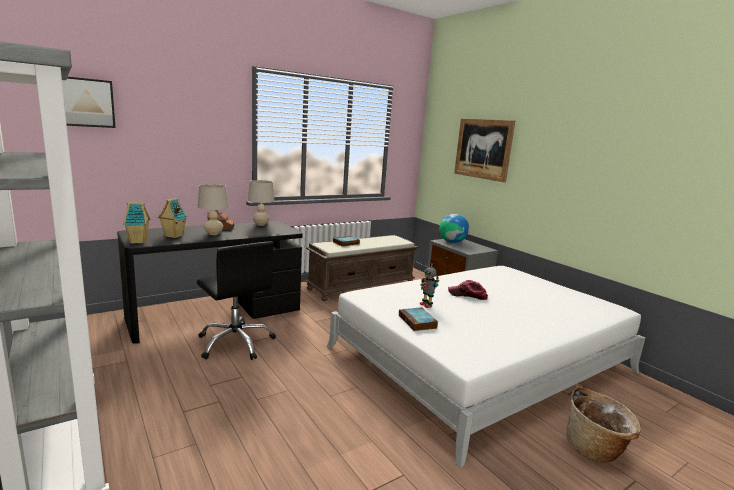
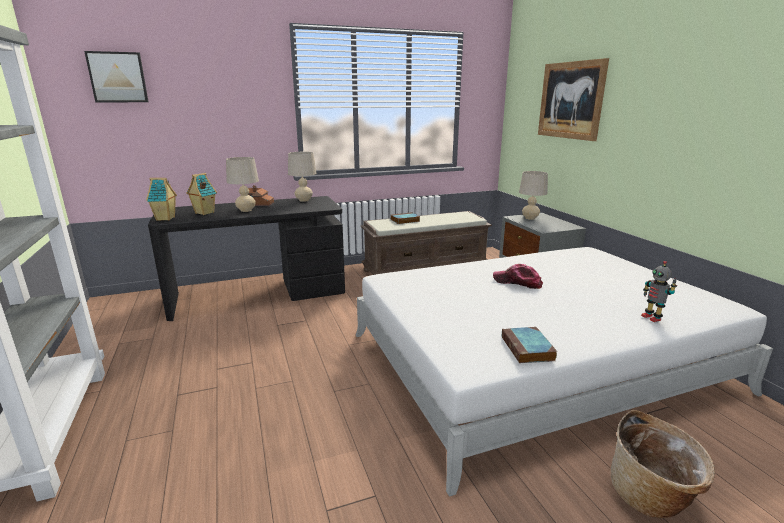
camera: 15 degrees right, 5 degrees up
black office chair [197,241,276,360] -> none
book [399,307,438,331] -> book moved to [502,327,557,363]
toy robot [420,263,439,308] -> toy robot moved to [641,261,677,322]
globe [439,214,469,243] -> beige table lamp [519,171,548,220]

